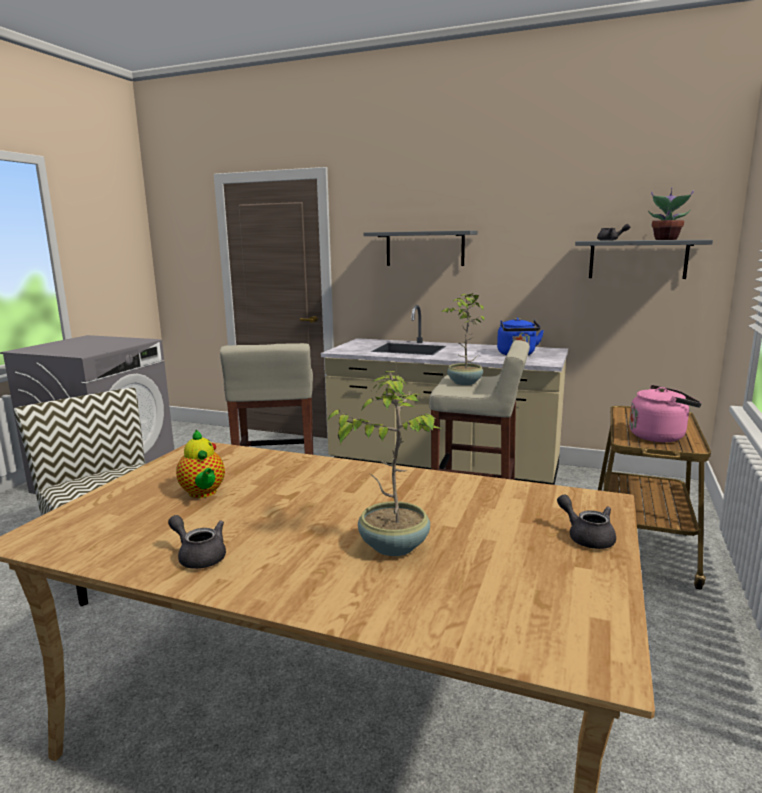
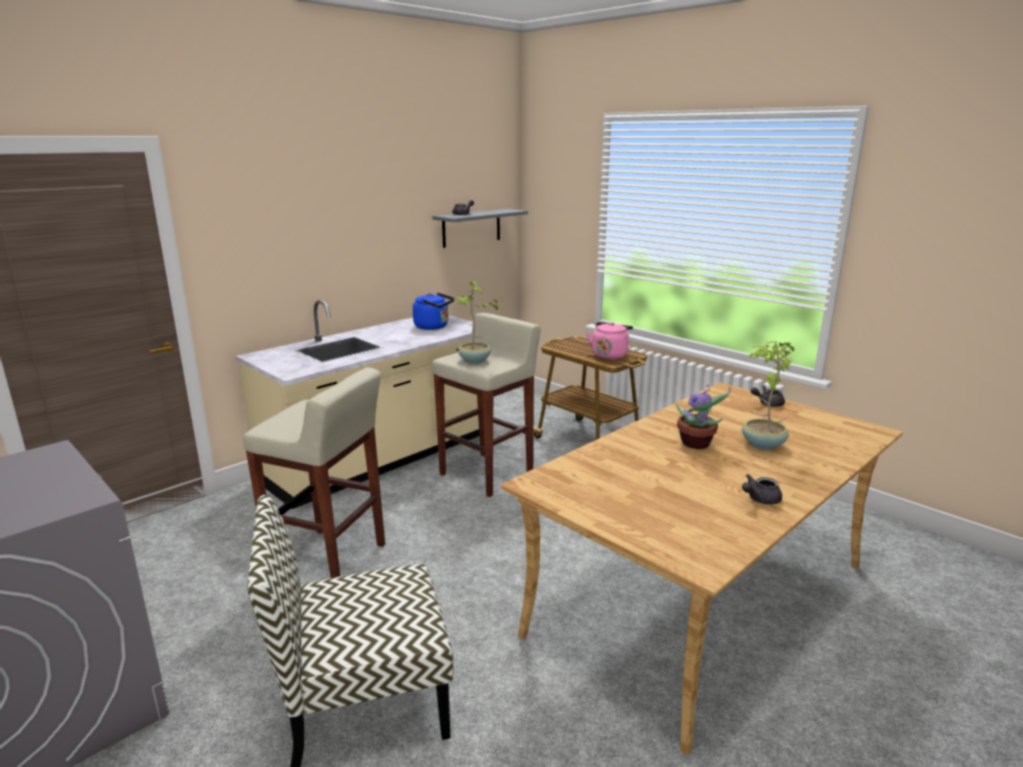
camera: 65 degrees left, 5 degrees up
teapot [176,429,225,498] -> none
grey shelf [364,231,478,266] -> none
potted plant [648,188,694,240] -> potted plant moved to [676,385,731,449]

